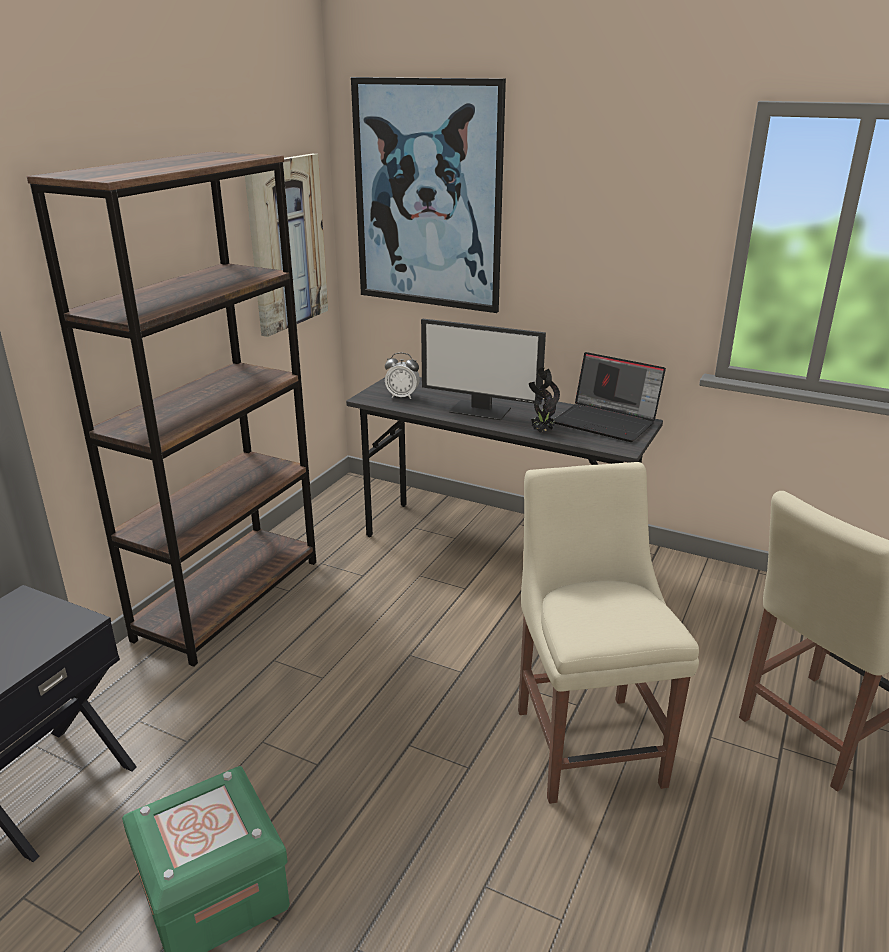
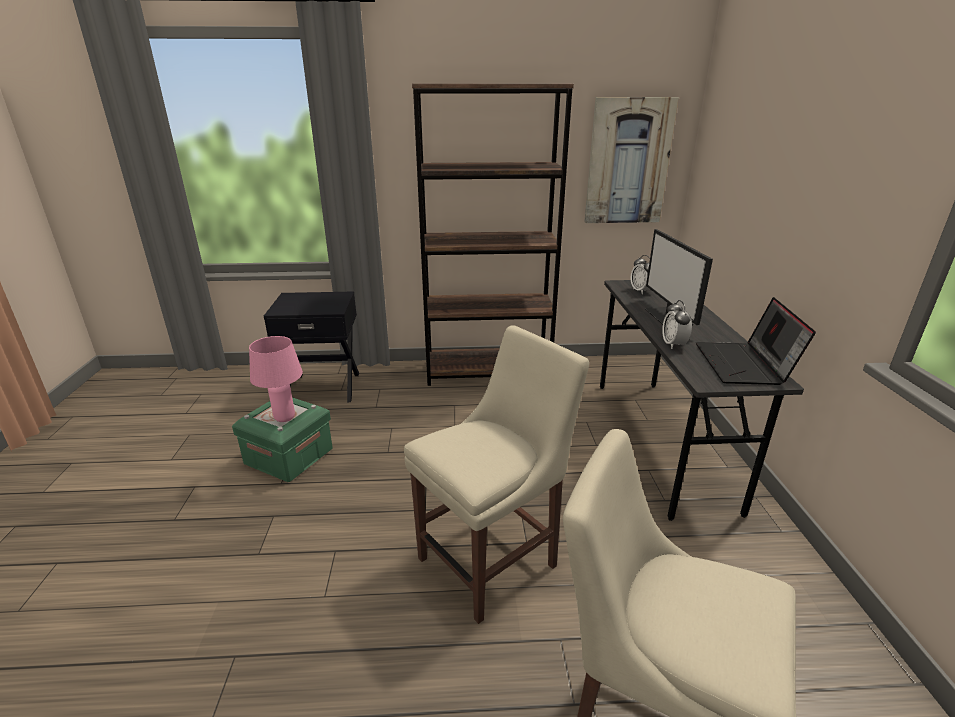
camera: 60 degrees right, 0 degrees up
picture [351,77,506,313] -> none
potted plant [529,367,560,433] -> alarm clock [662,300,692,349]
none -> pink table lamp [249,336,303,422]

